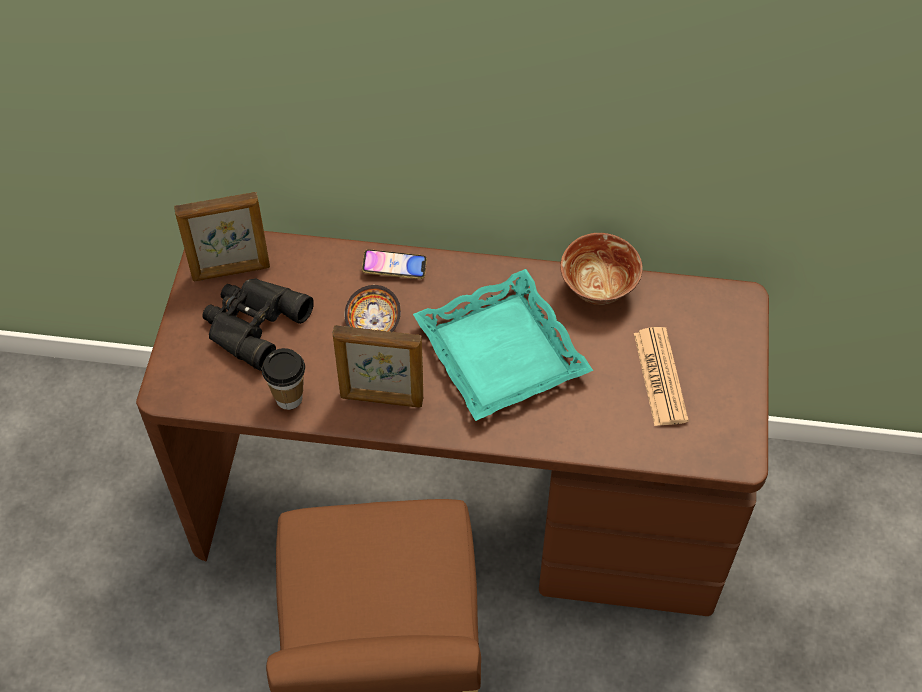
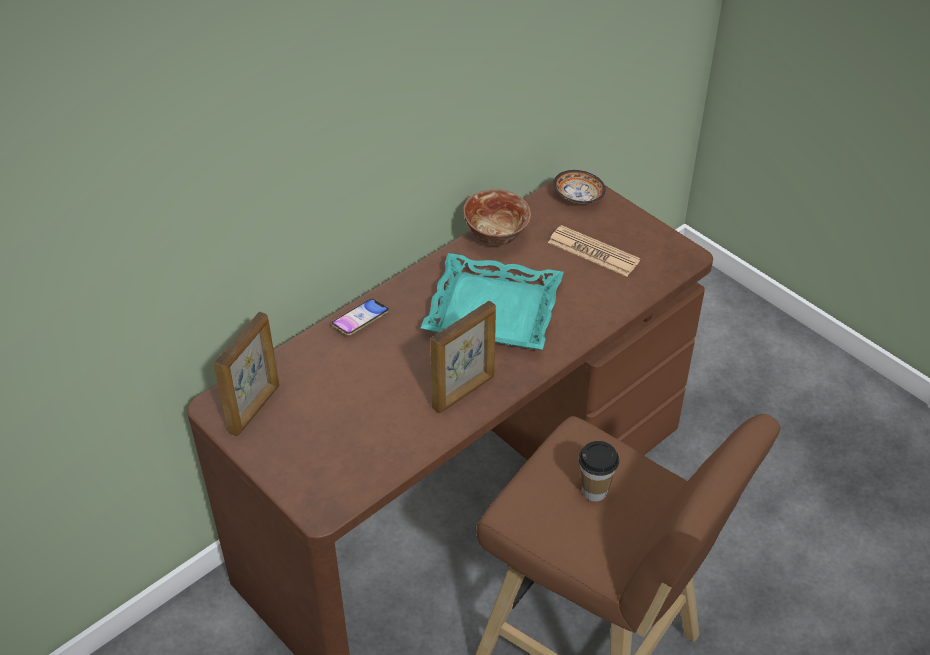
camera: 50 degrees left, 10 degrees down
black binoculars [202,278,314,371] -> none
cup [262,348,305,410] -> cup moved to [578,441,619,502]
bowl [344,285,401,332] -> bowl moved to [553,170,606,204]

